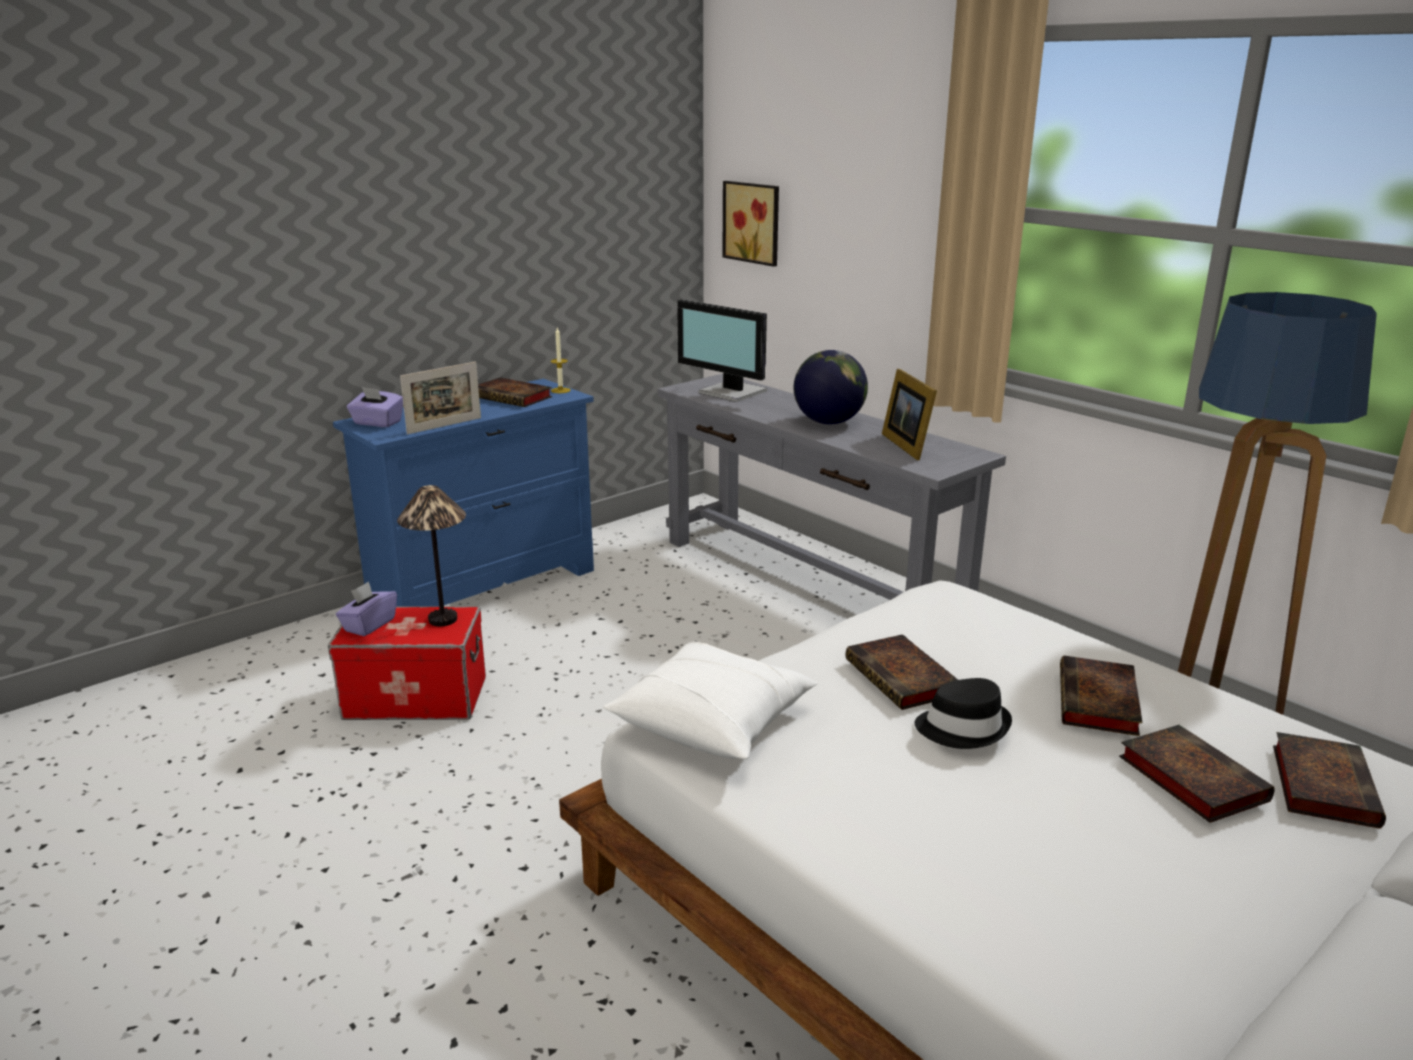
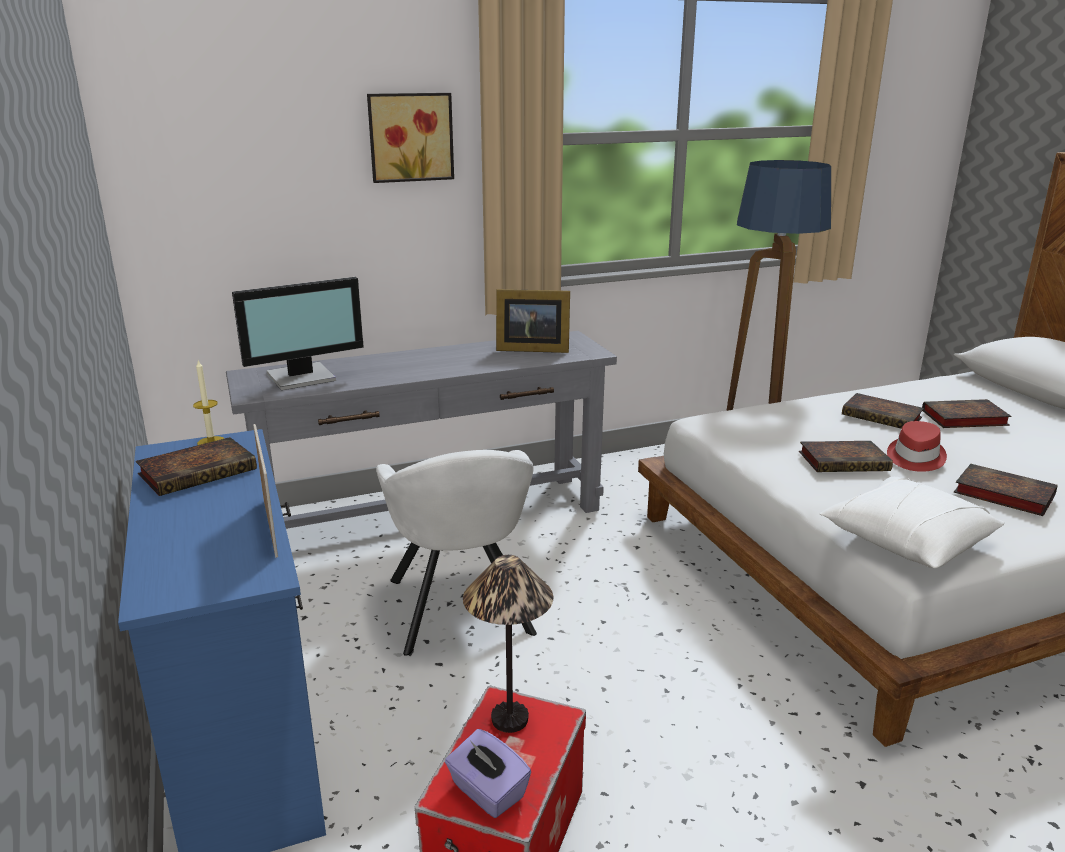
camera: 70 degrees left, 0 degrees up
purple tissue box [347,387,403,427] -> none
picture [722,181,779,267] -> picture moved to [367,93,454,183]
globe [794,350,868,424] -> none
black hat [914,678,1012,749] -> red hat [887,421,947,472]
book [1273,732,1386,829] -> book moved to [954,464,1058,516]
none -> white armchair [376,450,537,656]

